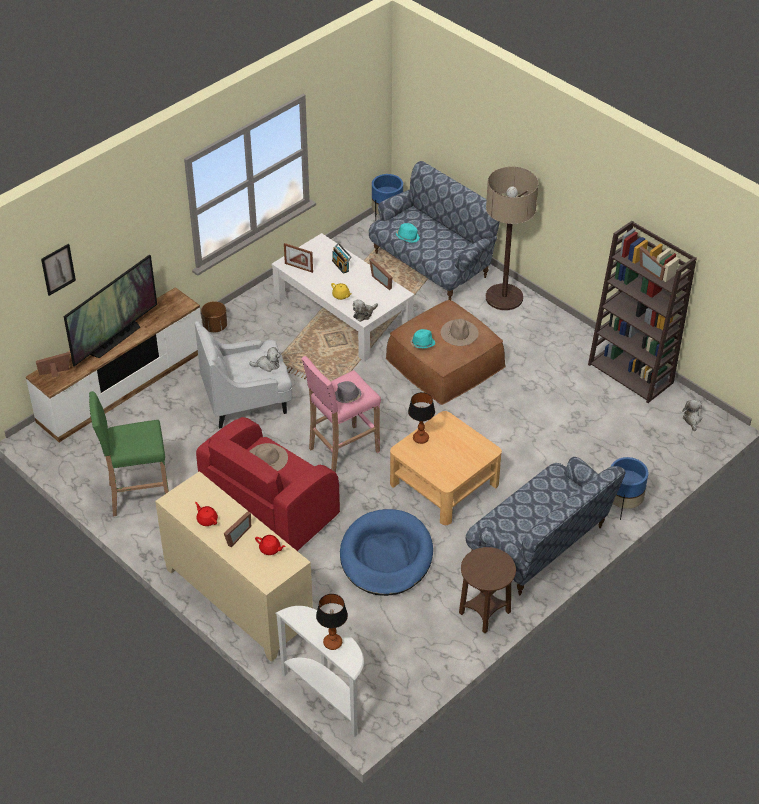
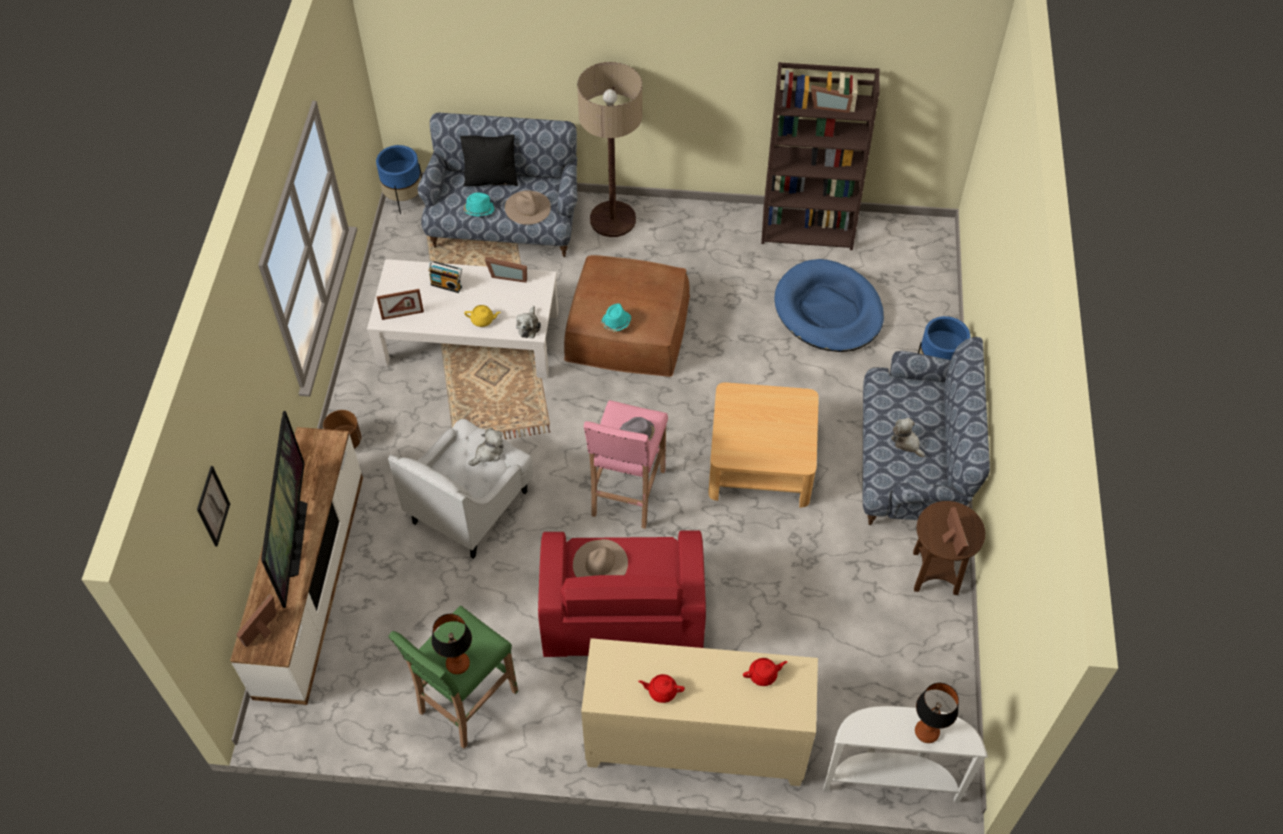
camera: 40 degrees left, 10 degrees up
picture frame [224,511,251,548] -> picture frame moved to [942,507,969,556]
blue dog bed [340,509,433,596] -> blue dog bed moved to [774,259,884,352]
table lamp [408,392,435,444] -> table lamp moved to [432,614,472,674]
beige hat [441,319,479,346] -> beige hat moved to [505,190,551,225]
plush toy [682,399,702,431] -> plush toy moved to [891,418,925,457]
none -> black pillow [460,135,518,186]

